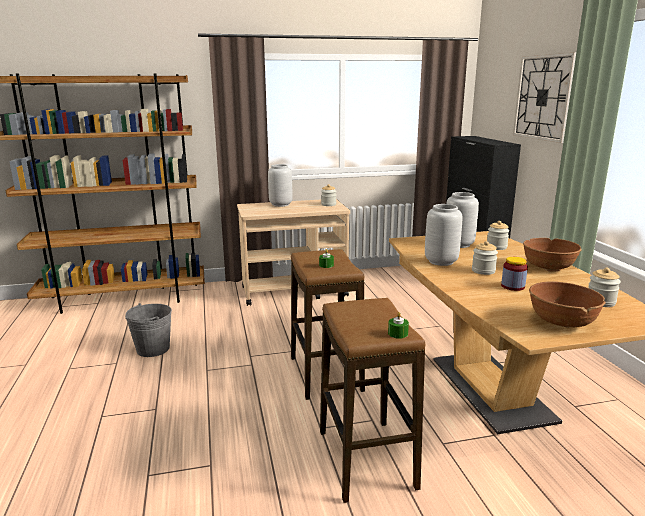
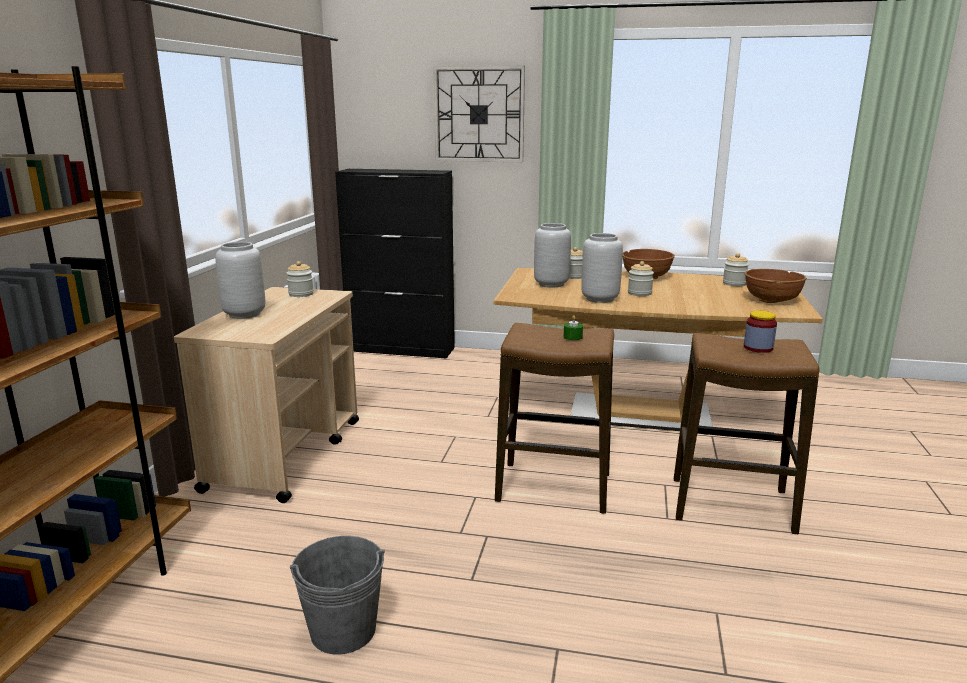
camera: 65 degrees left, 0 degrees up
green candle [388,312,409,339] -> none
jar [501,257,528,291] -> jar moved to [744,311,777,353]

